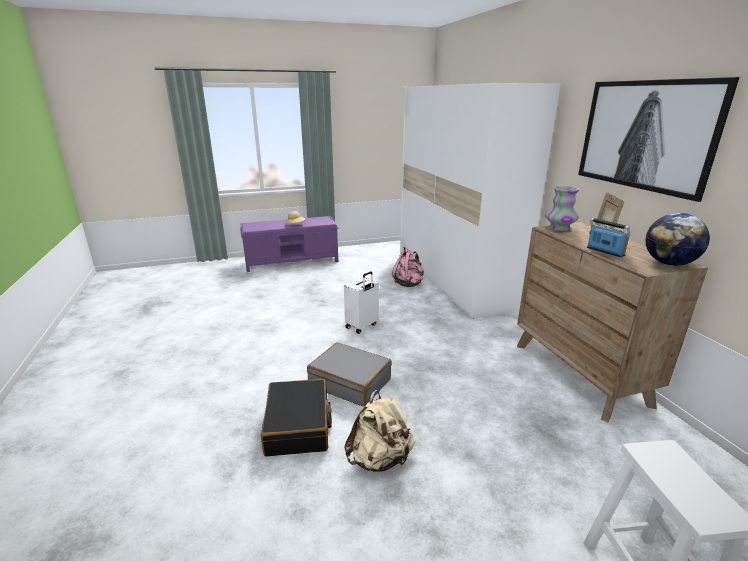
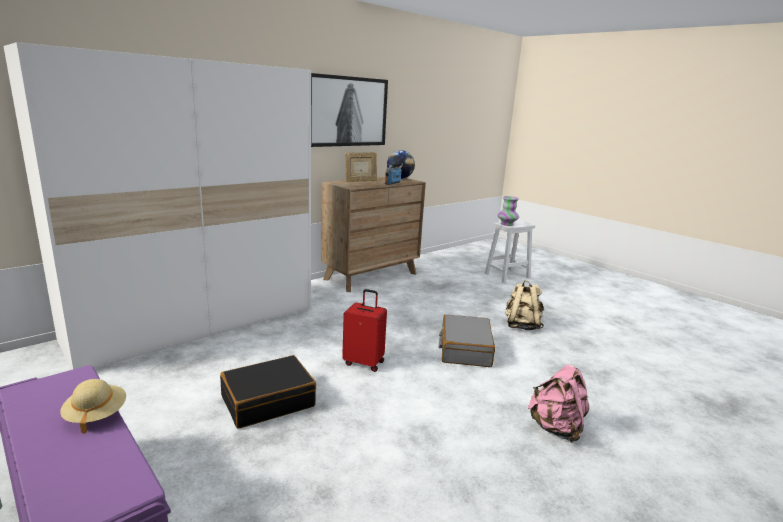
camera: 115 degrees left, 5 degrees down
black suitcase [261,379,332,457] -> black suitcase moved to [220,355,316,429]
white suitcase [344,271,379,334] -> red suitcase [342,289,387,372]
pink backpack [392,247,424,287] -> pink backpack moved to [528,364,589,443]
vase [545,186,579,231] -> vase moved to [498,196,519,226]

